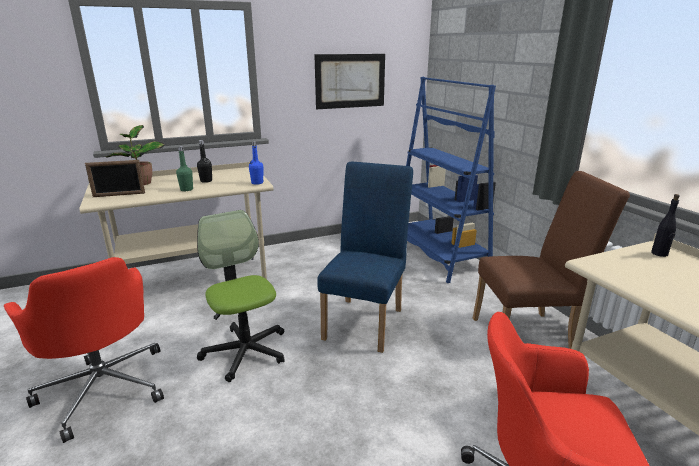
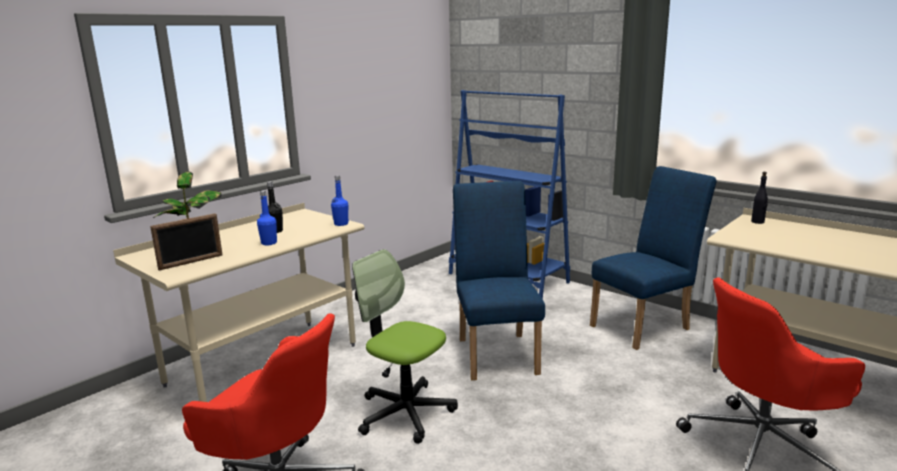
camera: 25 degrees left, 5 degrees down
green bottle [176,146,193,191] -> blue bottle [257,190,277,245]
picture [314,54,385,109] -> none
brown chair [473,171,630,349] -> blue chair [590,166,717,350]

